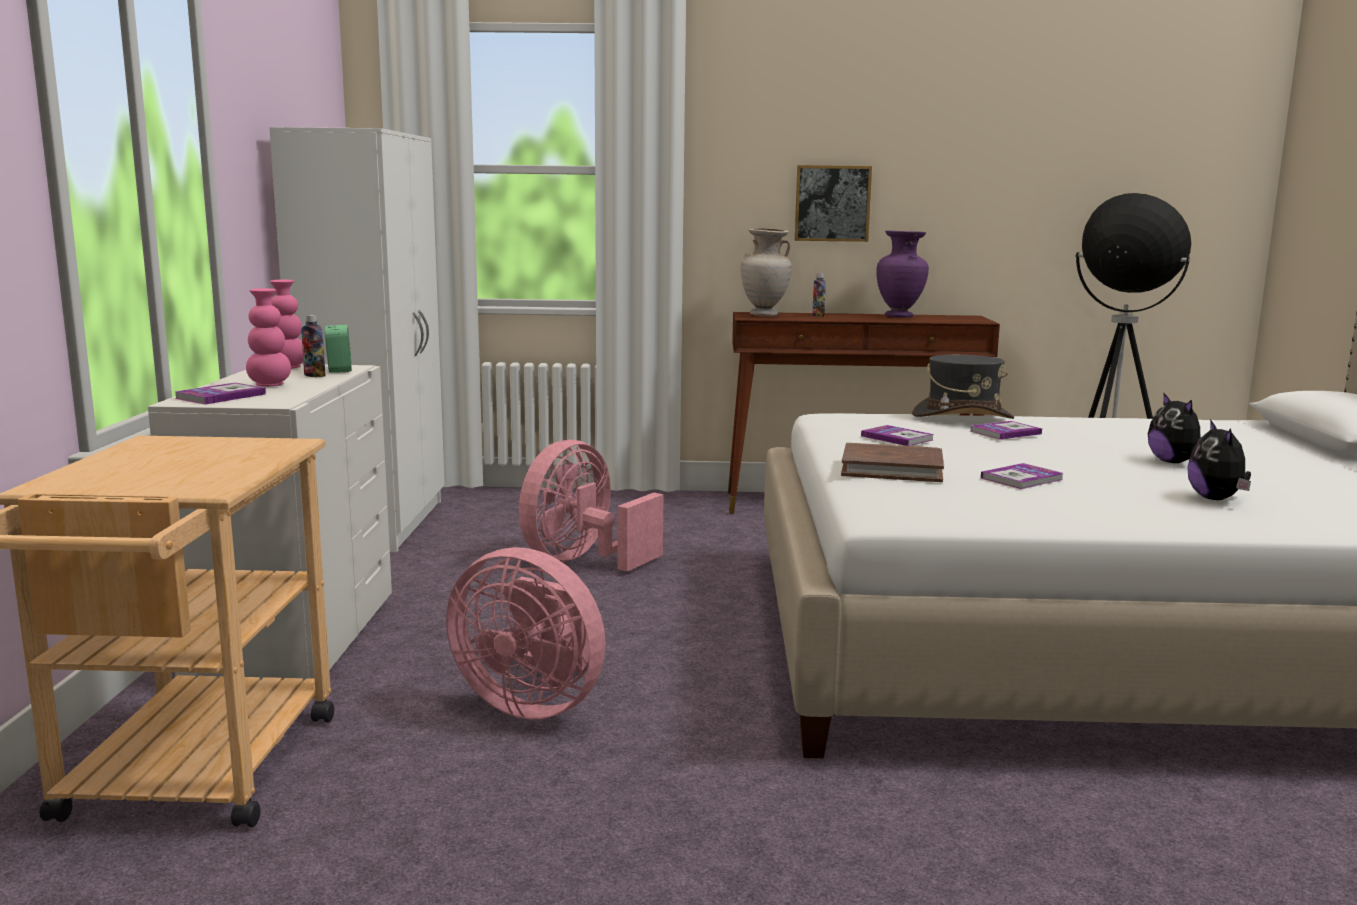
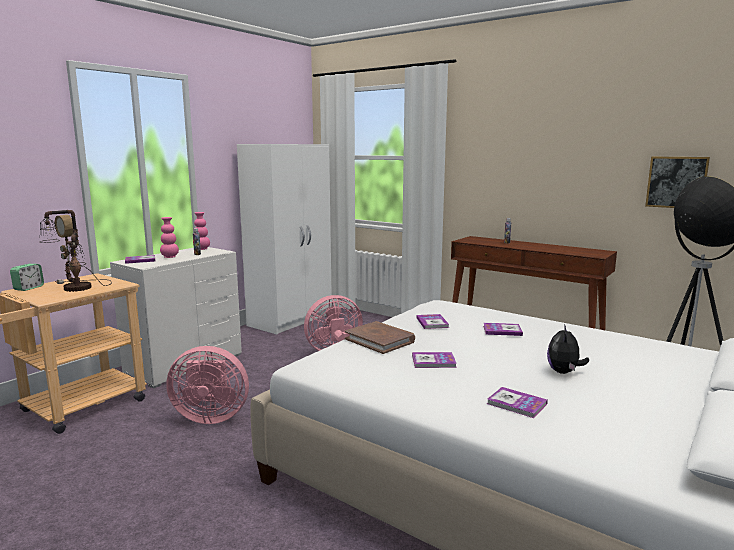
camera: 35 degrees right, 0 degrees up
alarm clock [325,324,352,373] -> alarm clock moved to [10,264,44,291]
pink fan [446,547,605,719] -> pink fan turned 60 degrees counterclockwise [166,346,249,424]
beige vase [741,228,792,316] -> none
picture [795,165,872,242] -> picture moved to [645,156,710,208]
purple vase [876,230,929,318] -> none
grey hat [912,355,1014,419] -> none
plush toy [1187,419,1251,500] -> book [487,387,548,418]
none -> table lamp [40,210,112,292]

